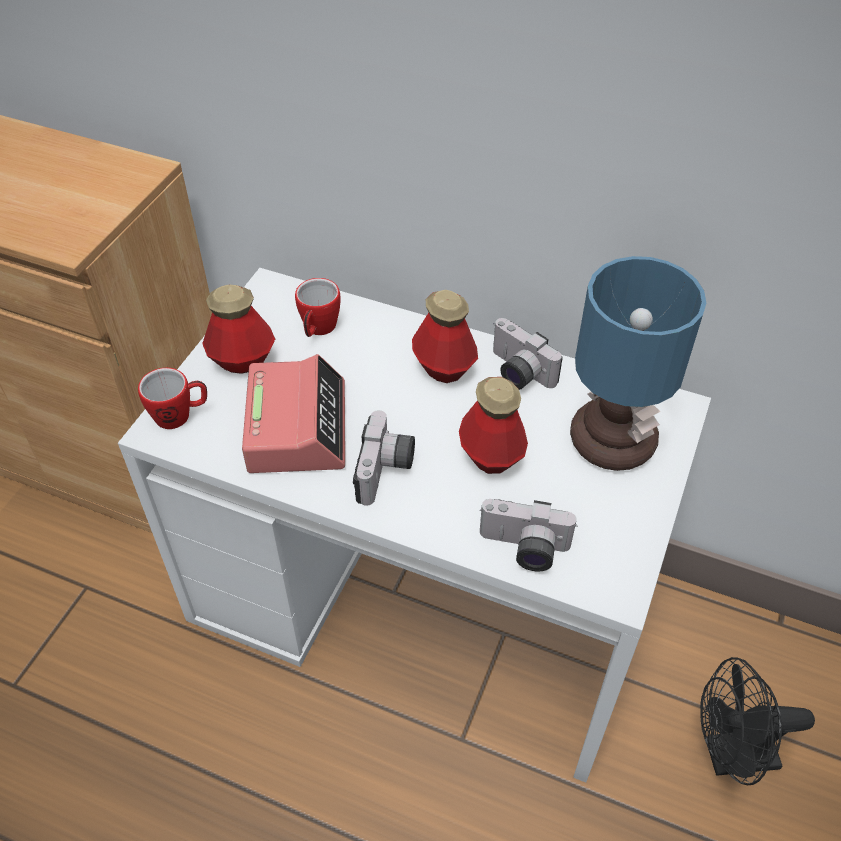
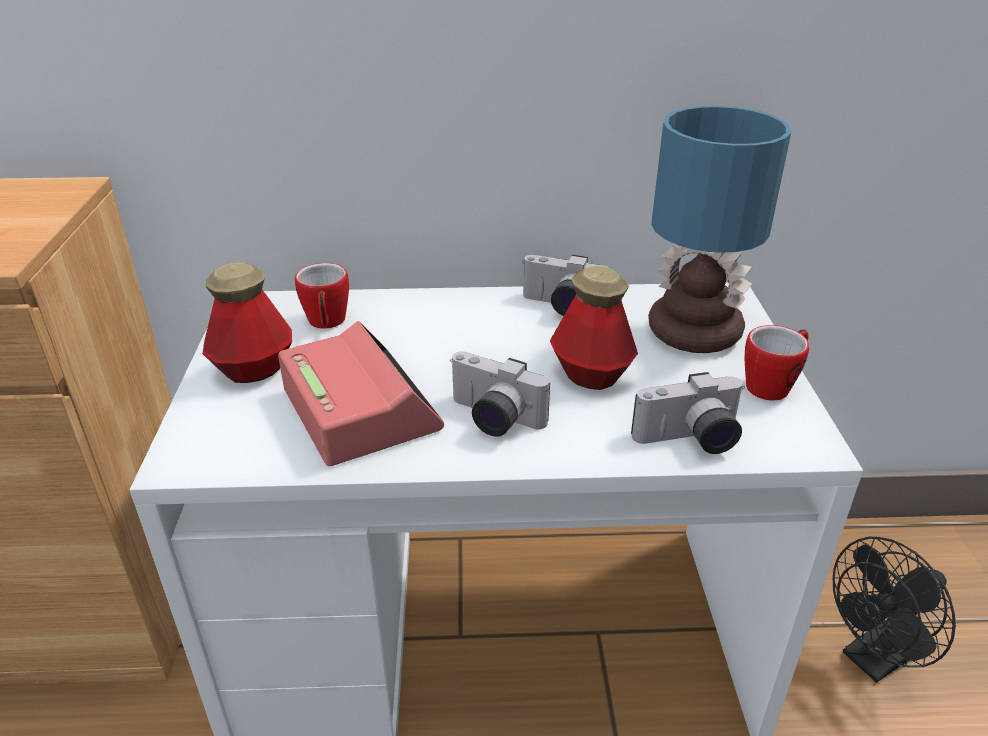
camera: 25 degrees left, 15 degrees down
mug [138,368,207,429] -> mug moved to [745,325,809,401]
camera [353,410,415,506] -> camera turned 135 degrees clockwise [450,351,550,437]
bottle [412,290,478,383] -> none

